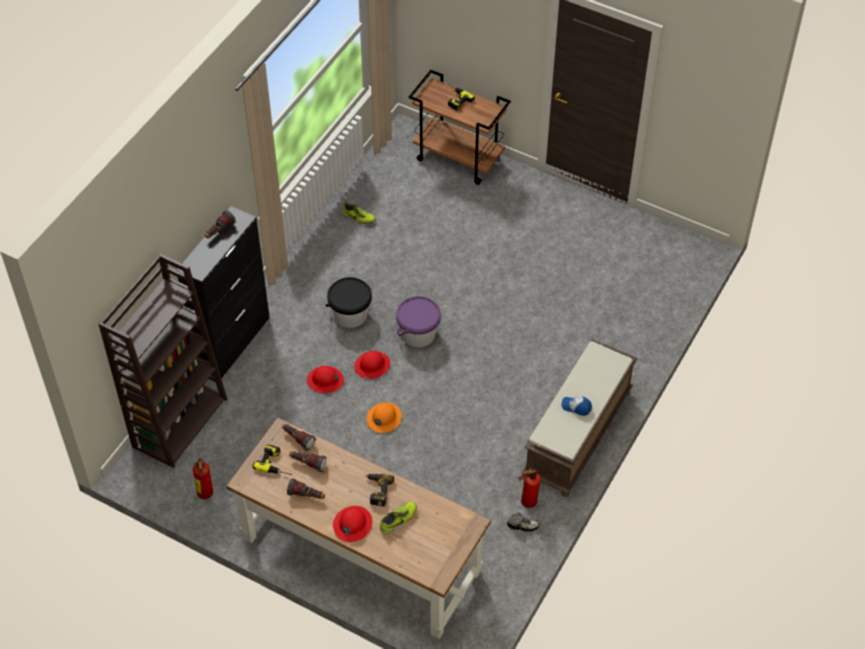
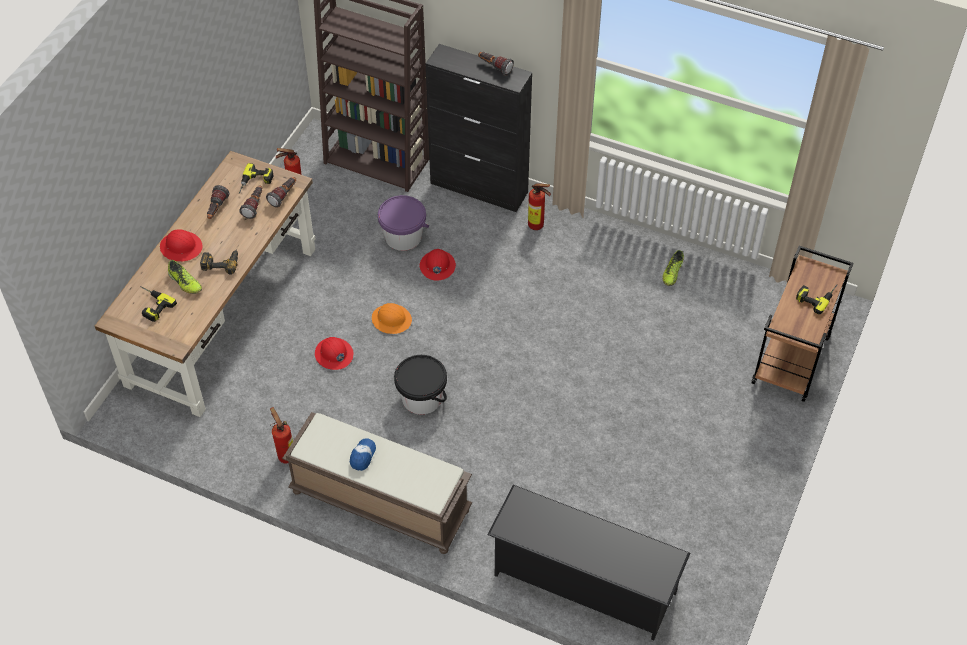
camera: 85 degrees right, 0 degrees up
black bucket [326,277,372,328] -> black bucket moved to [394,355,447,415]
red hard hat [354,351,390,379] -> red hard hat moved to [315,337,354,370]
purple bucket [396,296,441,347] -> purple bucket moved to [378,195,429,251]
shoe [507,512,540,532] -> none
none -> power drill [141,286,177,322]
none -> black shoe rack [487,485,690,640]
none -> fire extinguisher [528,182,551,230]

